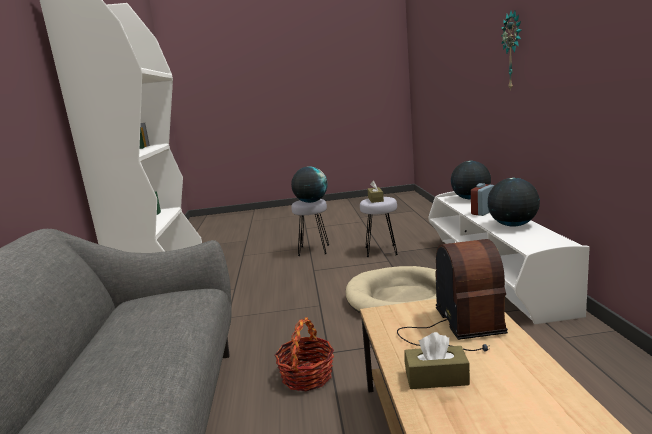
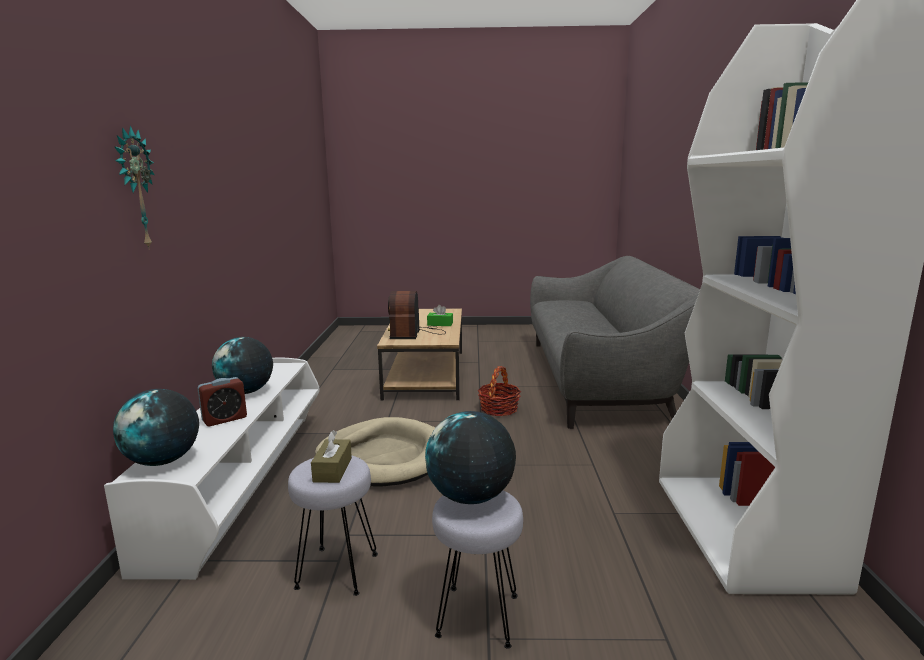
camera: 175 degrees left, 0 degrees up
brown tissue box [404,332,470,389] -> green tissue box [427,305,453,326]

